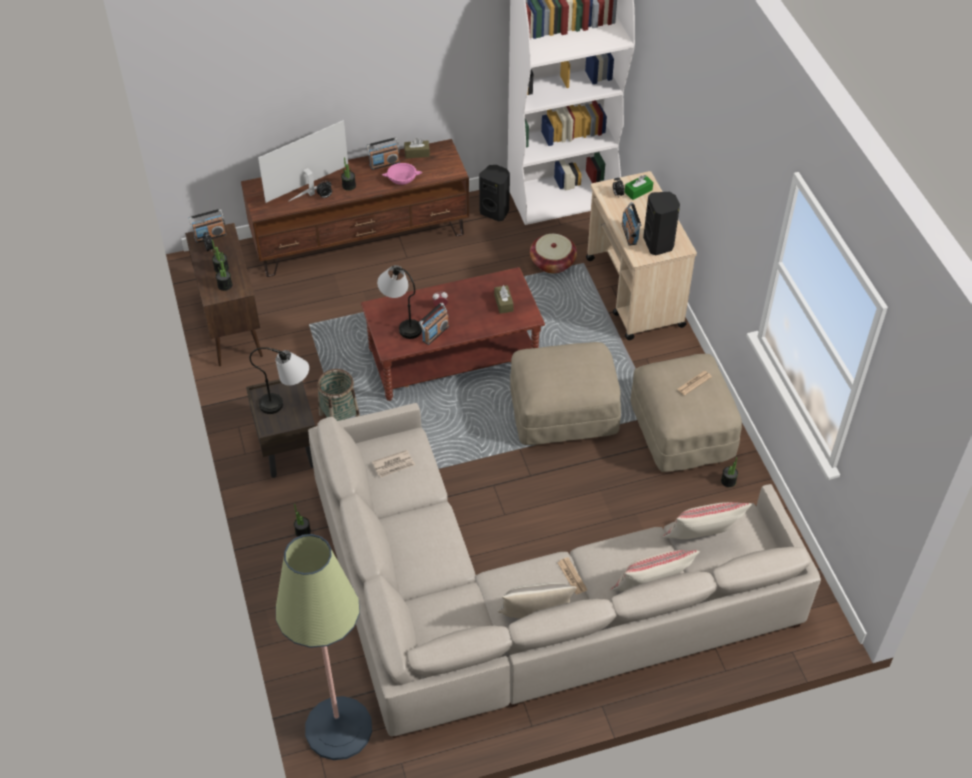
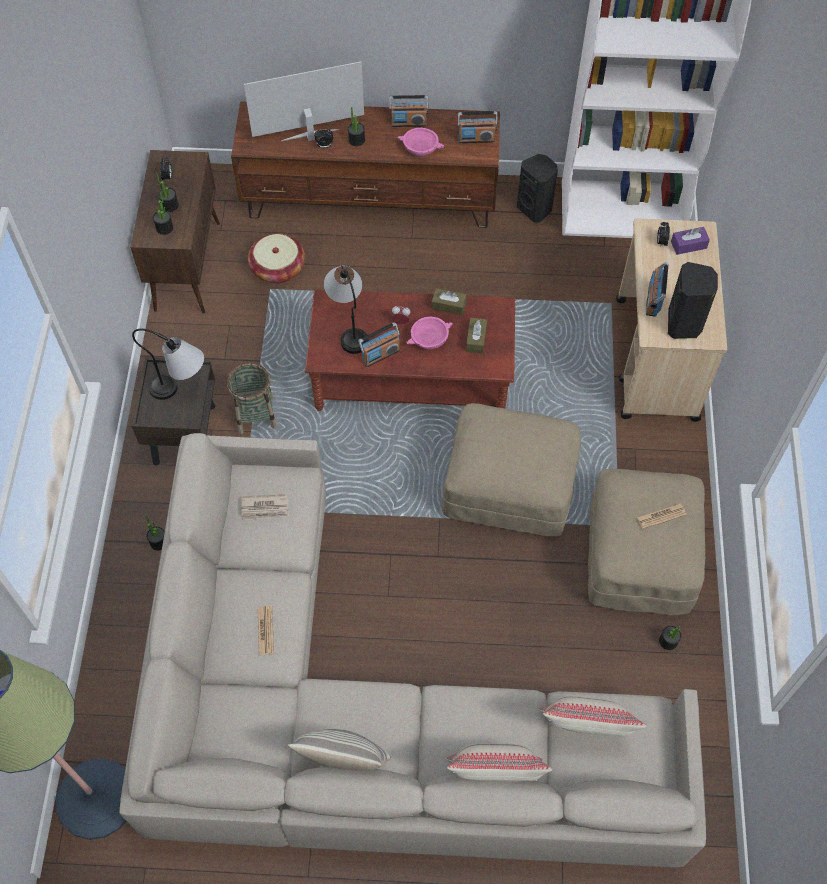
camera: 20 degrees right, 10 degrees up
radio [189,209,226,243] -> radio moved to [458,111,498,143]
brown tissue box [404,138,430,158] -> brown tissue box moved to [432,288,467,315]
basket [530,234,577,274] -> basket moved to [248,234,305,284]
newspaper [557,557,587,595] -> newspaper moved to [257,606,274,655]
green tissue box [624,175,653,200] -> purple tissue box [671,227,710,255]
none -> pink bowl [406,317,453,349]

